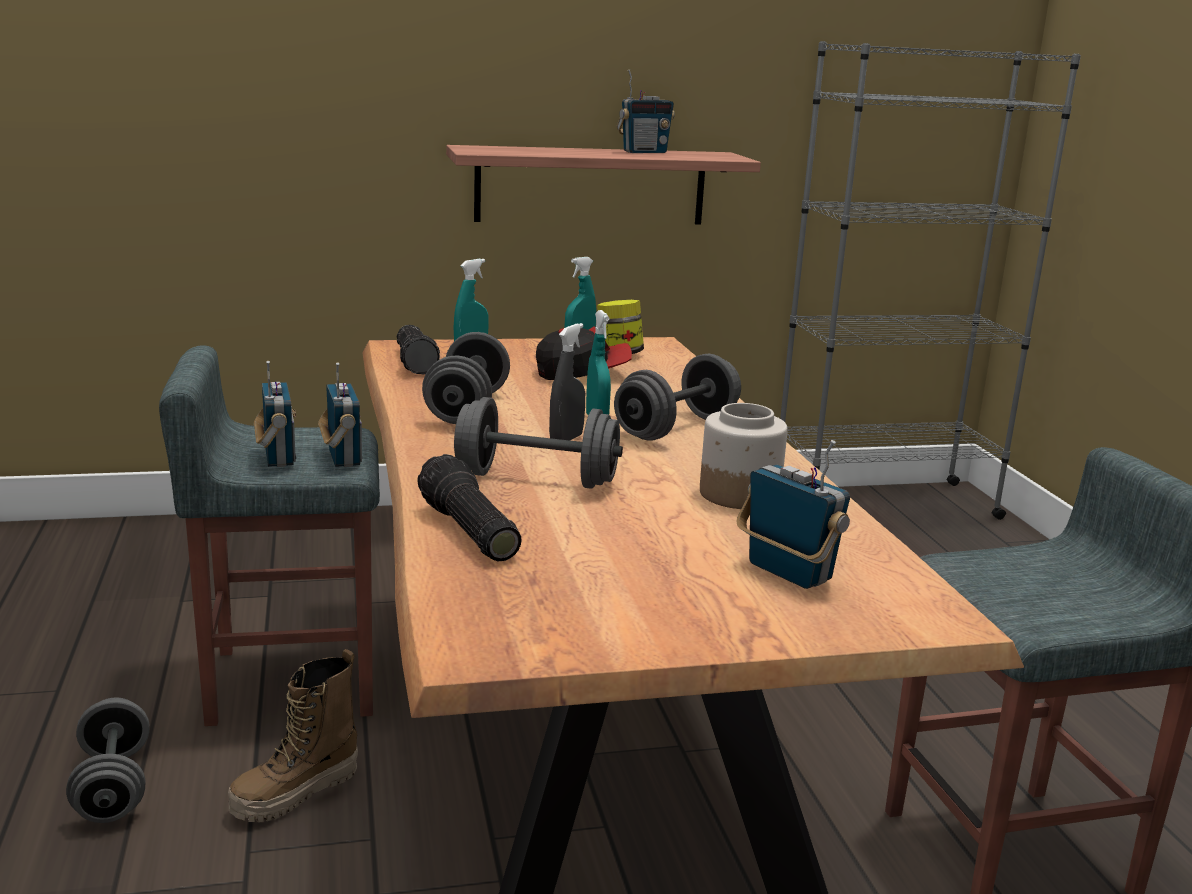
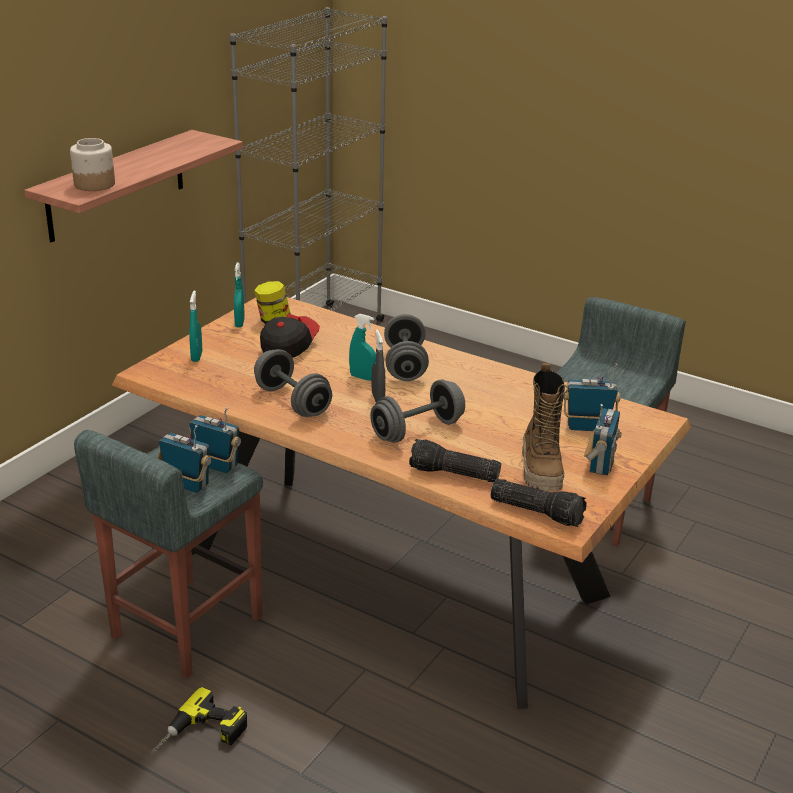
camera: 45 degrees left, 10 degrees up
grey dumbbell [66,697,150,823] -> power drill [151,687,247,754]
boot [228,649,358,822] -> boot moved to [522,363,568,491]
flashlight [397,325,440,375] -> flashlight moved to [491,479,587,527]
radio [617,70,675,153] -> radio moved to [584,404,622,475]
jar [700,403,788,509] -> jar moved to [70,138,115,191]

